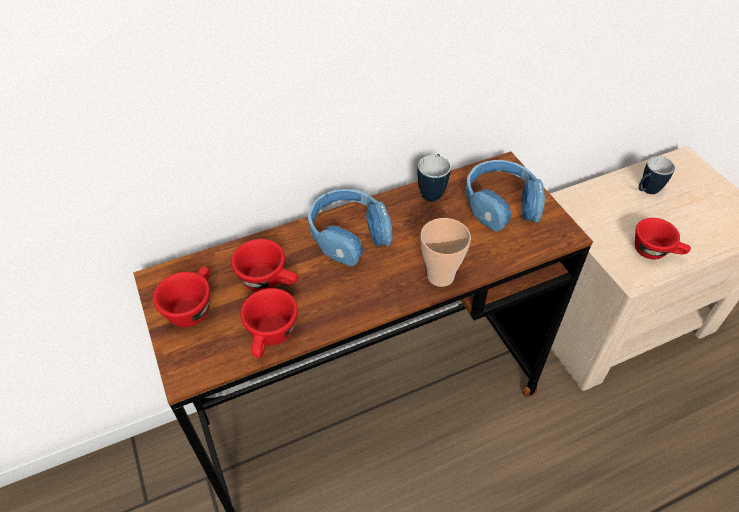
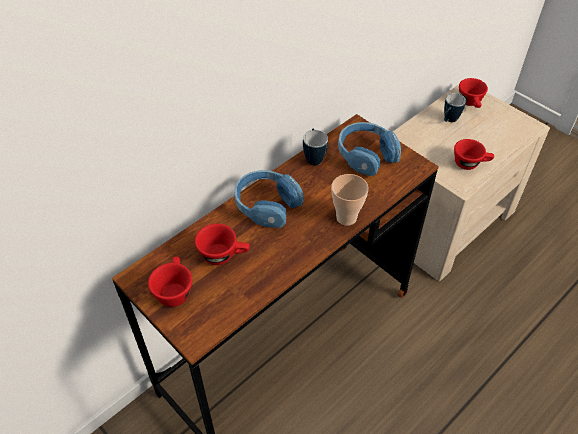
camera: 20 degrees left, 0 degrees up
red cup [240,288,298,358] -> red cup moved to [459,78,488,108]

